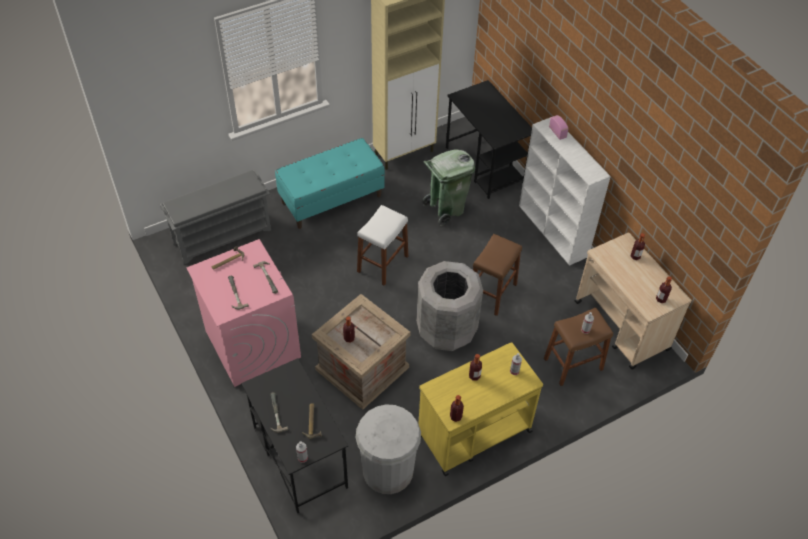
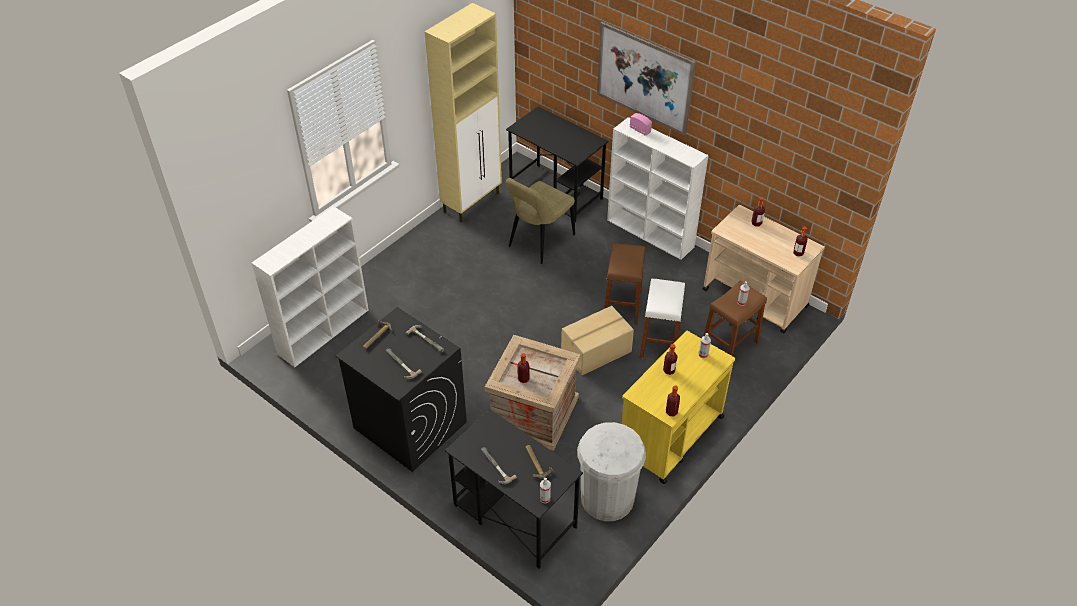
camera: 20 degrees left, 5 degrees down
grey shoe rack [160,169,271,264] -> white bookcase [252,207,369,367]
pink washing machine [186,239,301,387] -> black washing machine [336,307,467,472]
turquoise bench [275,138,385,229] -> none
white stool [357,205,408,286] -> white stool moved to [640,279,685,358]
grey trash can [416,261,483,351] -> cardboard box [561,306,634,375]
green trash can [422,149,475,226] -> beige chair [505,178,575,264]
none -> picture [597,22,696,136]

